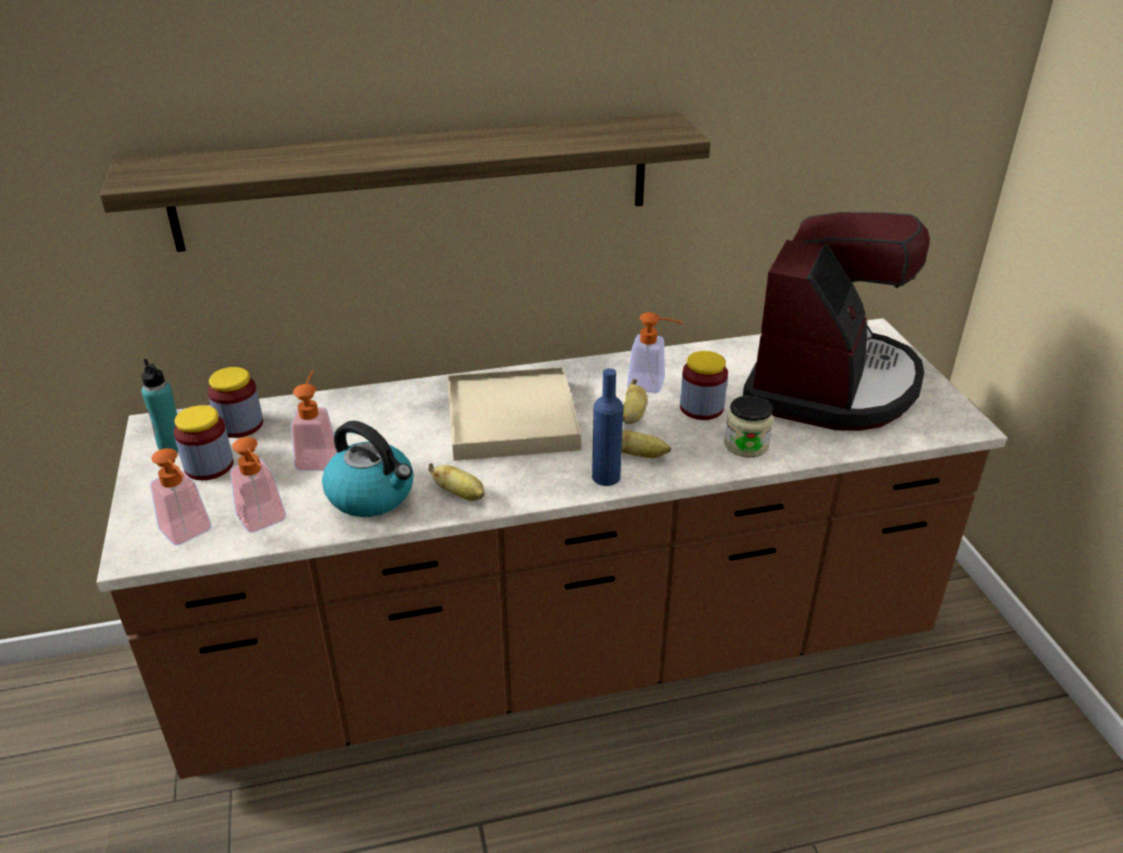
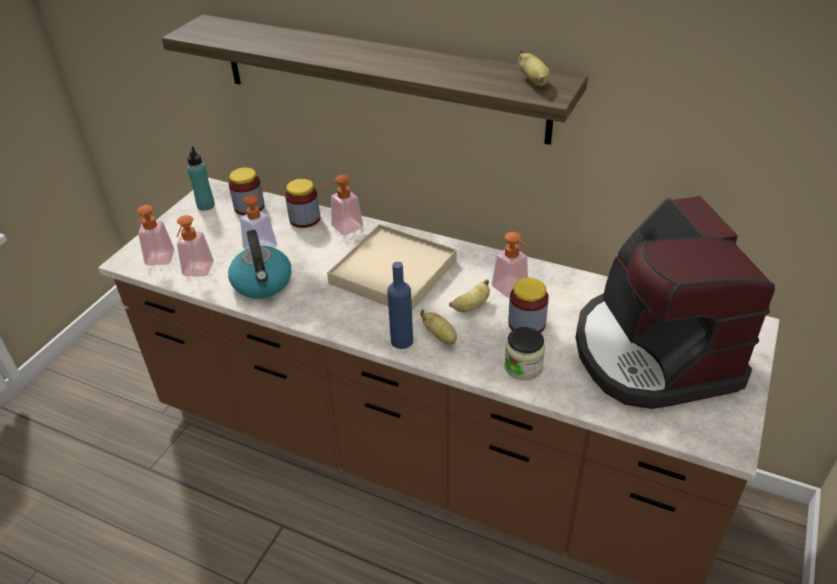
camera: 40 degrees right, 5 degrees up
jar [173,405,234,480] -> jar moved to [285,179,320,228]
banana [428,463,485,501] -> banana moved to [518,50,550,86]
coffee machine [743,212,930,431] -> coffee machine turned 105 degrees clockwise [576,196,775,409]
none -> soap dispenser [321,175,364,236]

